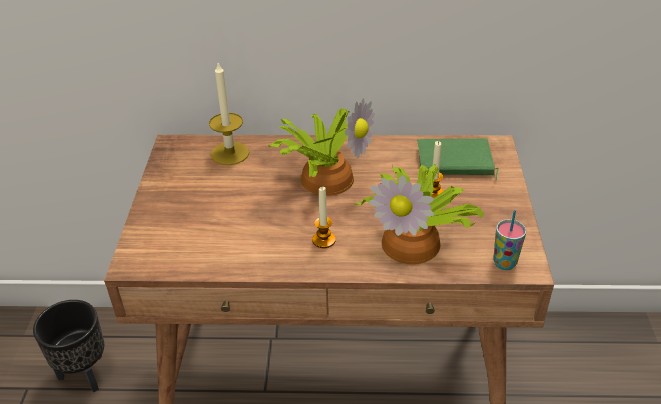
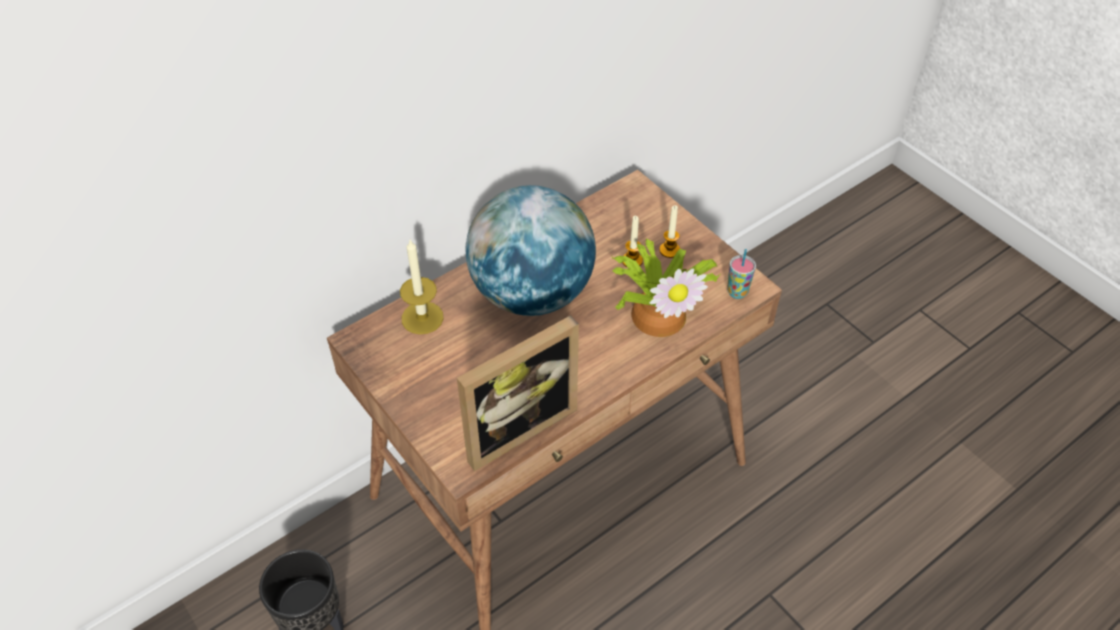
camera: 40 degrees left, 10 degrees up
potted plant [268,98,375,196] -> globe [465,185,596,316]
candle [312,187,336,248] -> candle moved to [659,205,680,258]
green book [417,138,499,181] -> none
none -> picture frame [457,315,579,471]

